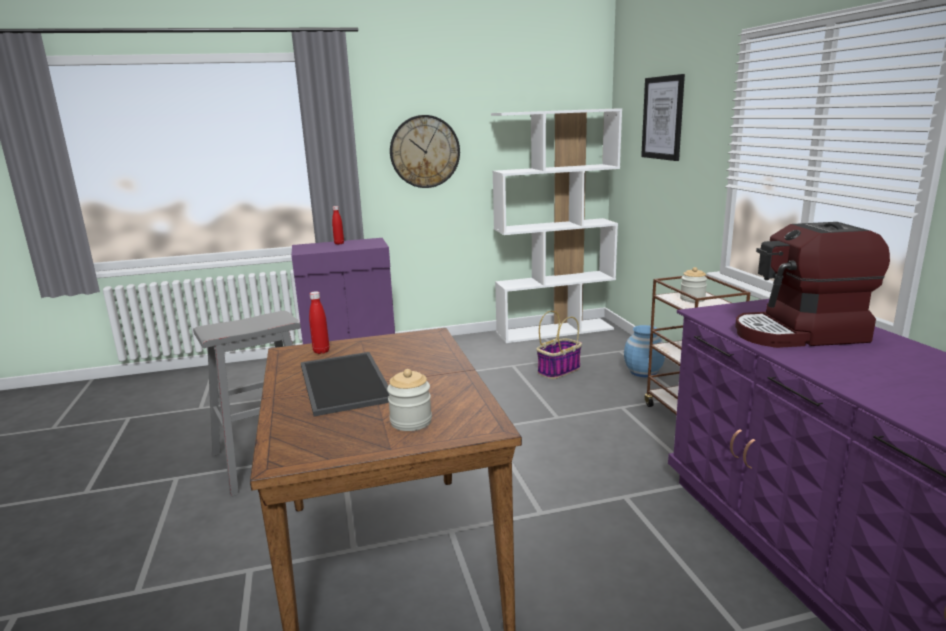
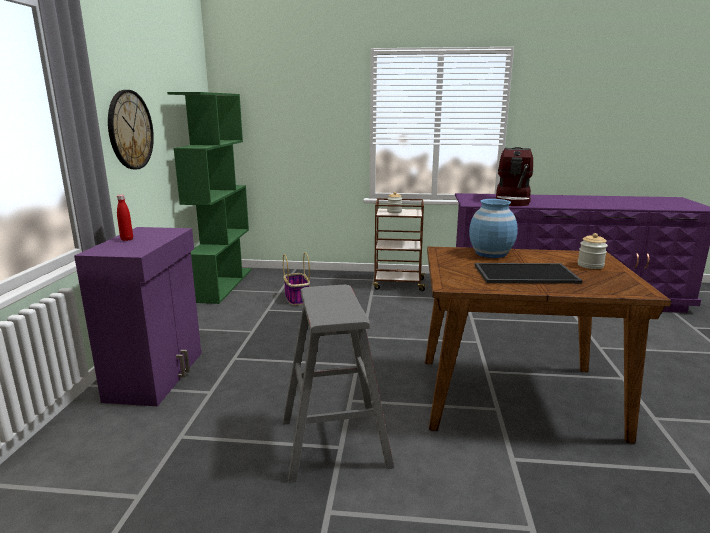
camera: 70 degrees left, 0 degrees up
red bottle [309,291,329,354] -> none
white bookcase [491,108,622,343] -> green bookcase [167,92,252,304]
blue vase [624,325,665,377] -> blue vase moved to [469,199,518,258]
picture [641,74,685,161] -> none

